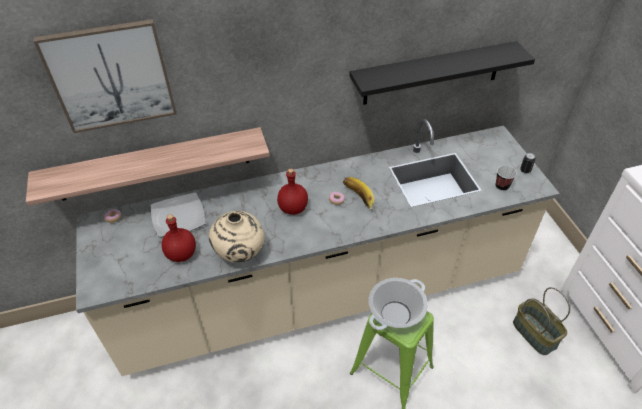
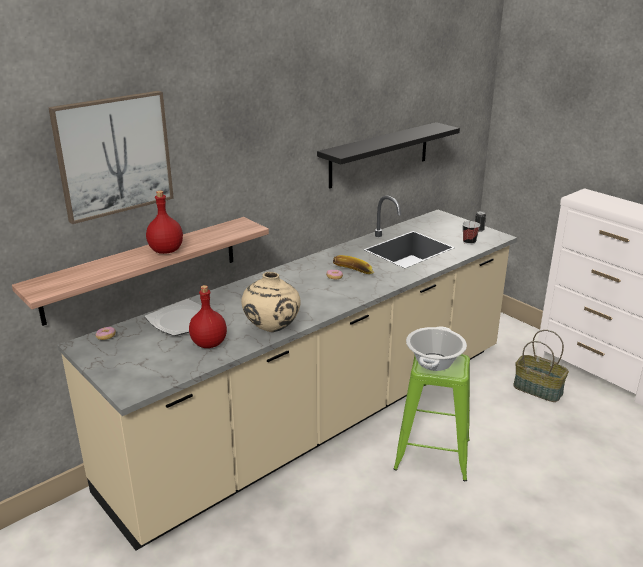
camera: 25 degrees left, 20 degrees down
red bottle [277,169,308,215] -> red bottle moved to [146,191,183,254]

